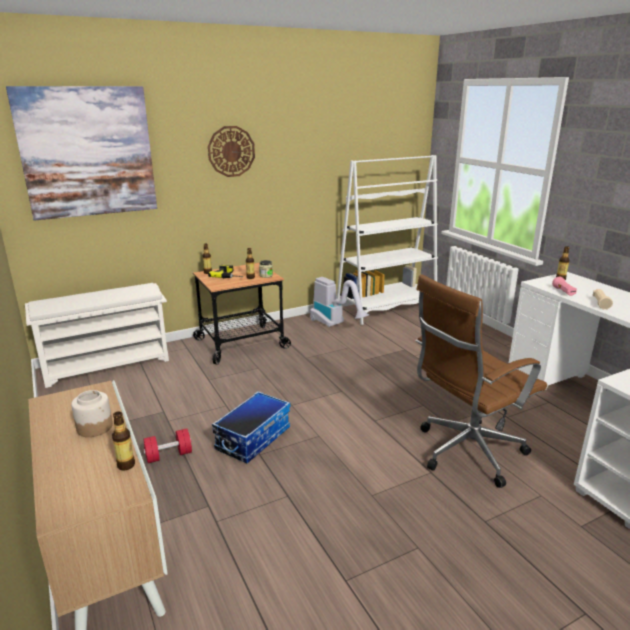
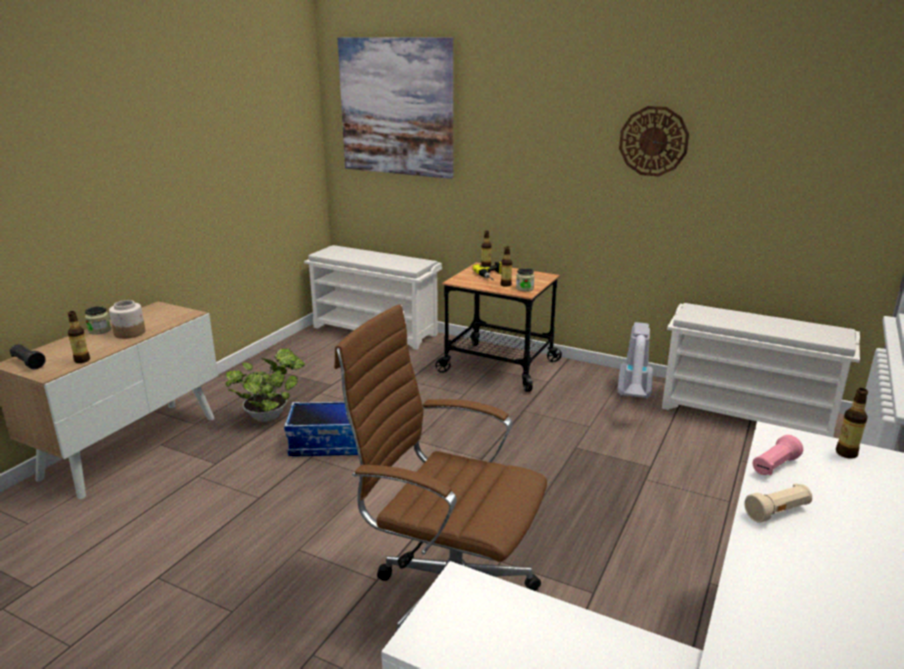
camera: 55 degrees right, 0 degrees up
red dumbbell [143,428,192,463] -> potted plant [226,348,305,422]
wall clock [208,126,255,177] -> wall clock moved to [619,106,689,177]
white bookcase [337,155,438,325] -> white shoe rack [662,303,860,437]
none -> black flashlight [9,344,46,369]
none -> jar [85,306,111,335]

